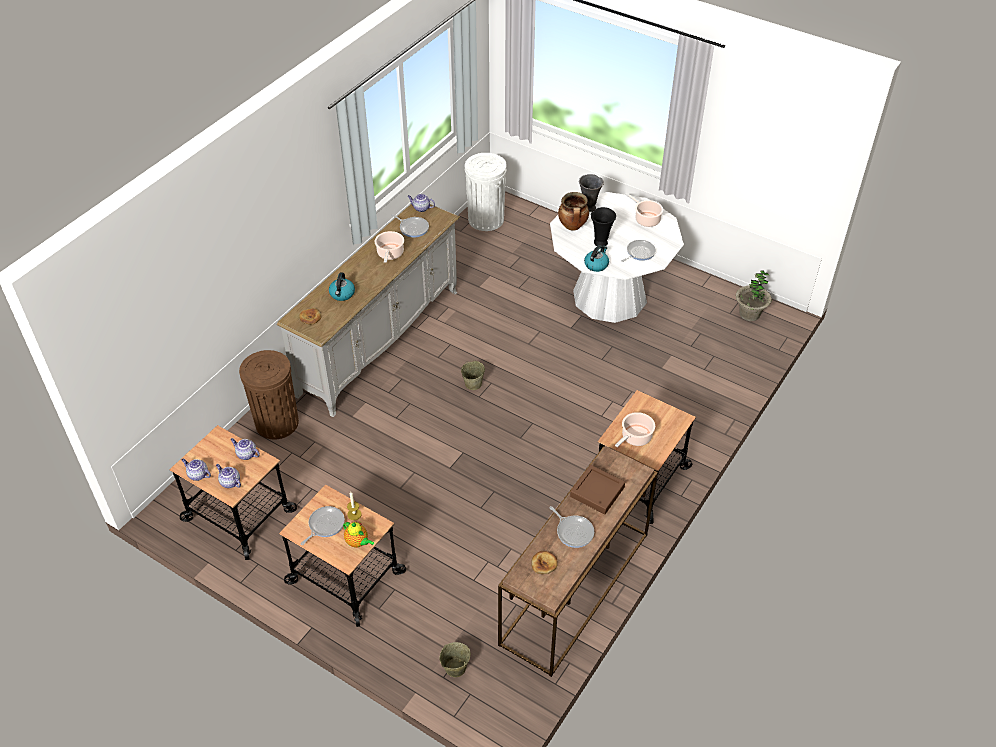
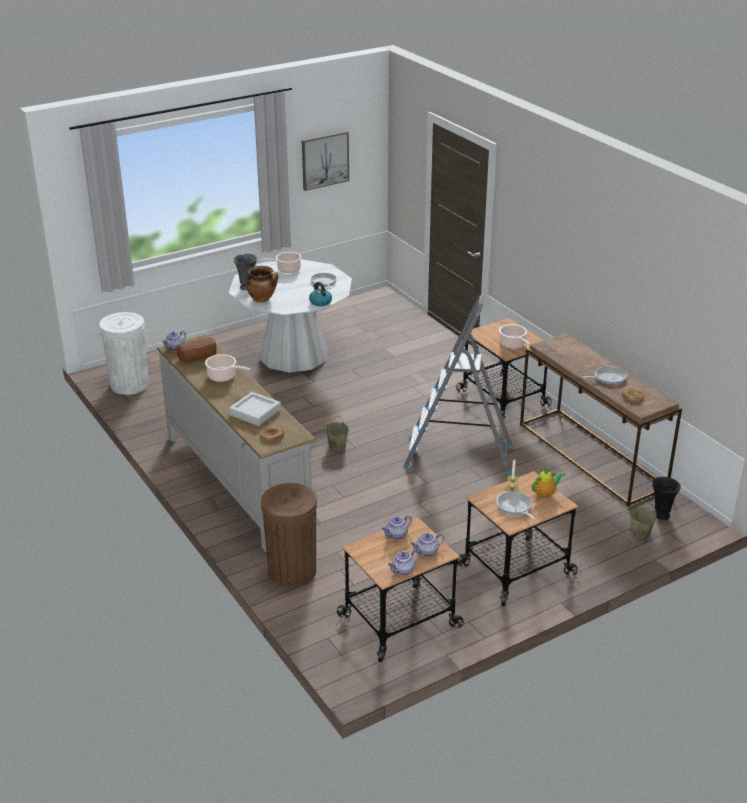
camera: 65 degrees left, 15 degrees down
kettle [329,272,355,301] -> grey tray [229,392,281,426]
frying pan [391,214,429,238] -> bread [176,337,217,362]
brown tray [570,465,625,514] -> none
black vase [591,207,616,246] -> black vase moved to [652,477,681,520]
potted plant [736,270,772,321] -> none
none -> picture [302,131,349,191]
none -> grey step ladder [404,295,513,475]

